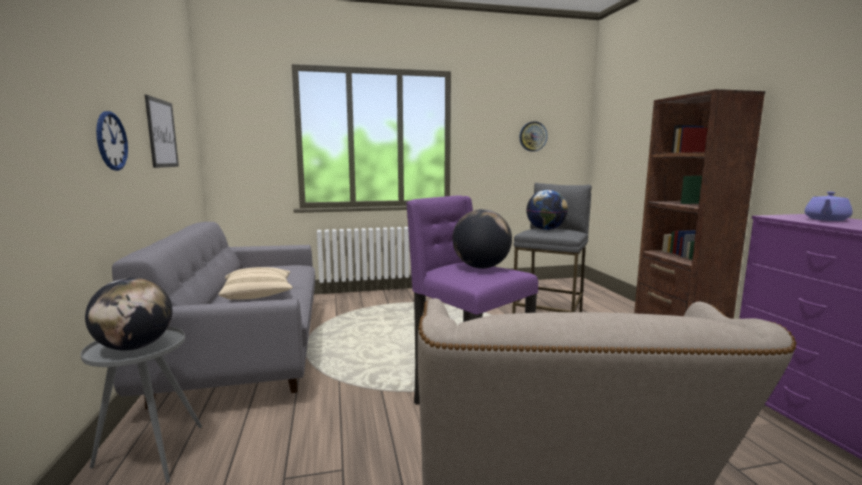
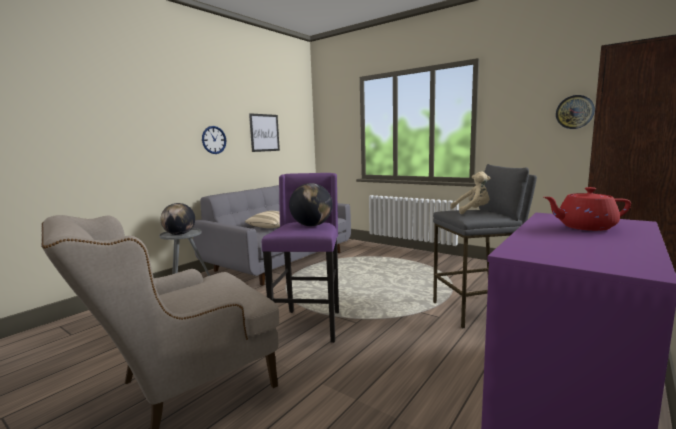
camera: 50 degrees right, 0 degrees up
globe [526,190,568,230] -> beige plush toy [450,171,491,214]
purple teapot [805,192,852,221] -> red teapot [544,187,631,231]

